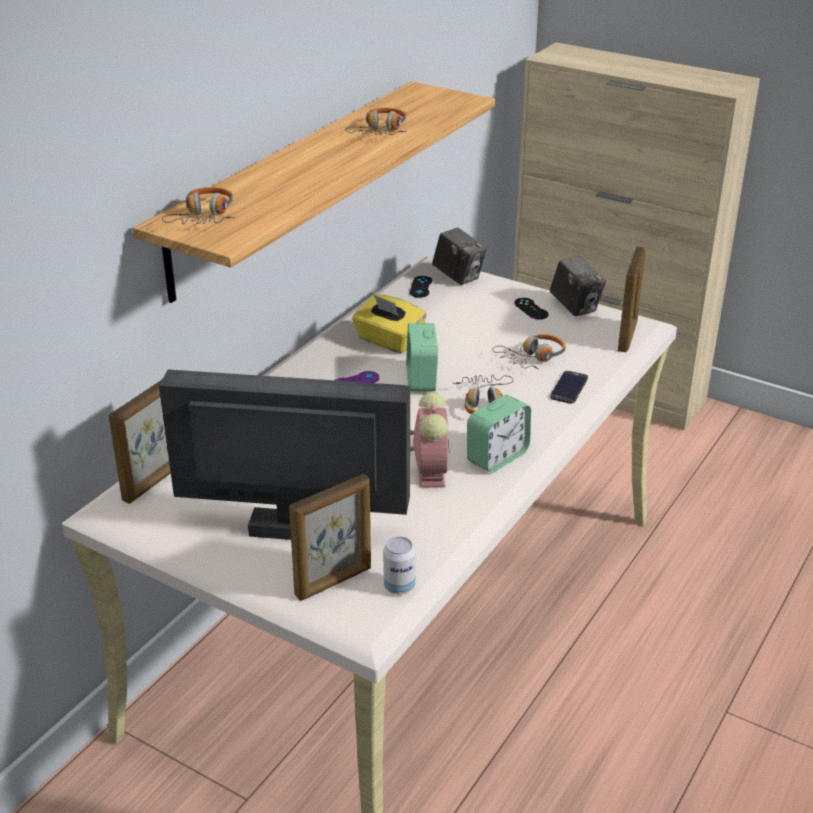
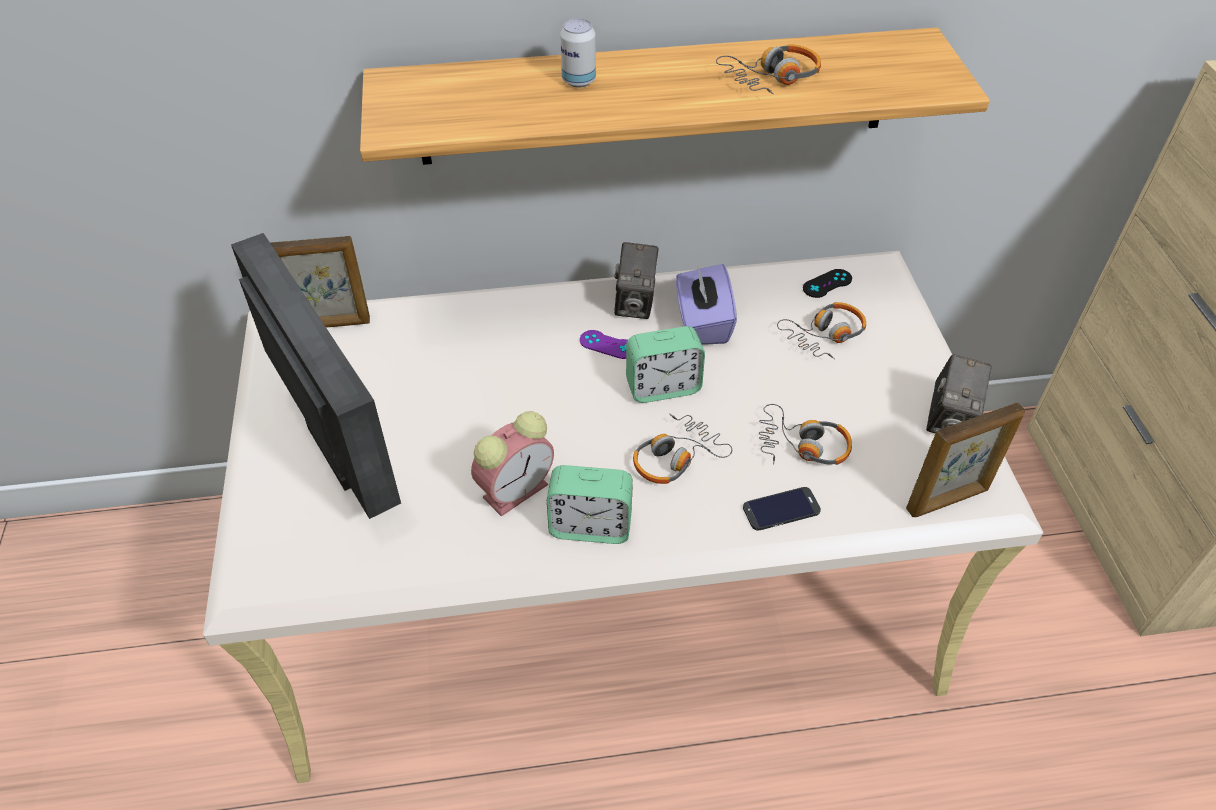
camera: 50 degrees right, 15 degrees up
headphones [162,187,235,224] -> headphones moved to [777,302,866,359]
picture frame [289,474,371,601] -> none
yellow tissue box [352,295,427,354] -> purple tissue box [676,264,737,345]
can [383,537,416,594] -> can moved to [560,18,596,88]
alarm clock [406,323,438,391] -> alarm clock turned 150 degrees counterclockwise [626,326,705,403]
camera [432,228,487,285] -> camera moved to [614,242,659,319]
black game controller [514,298,548,320] -> none

